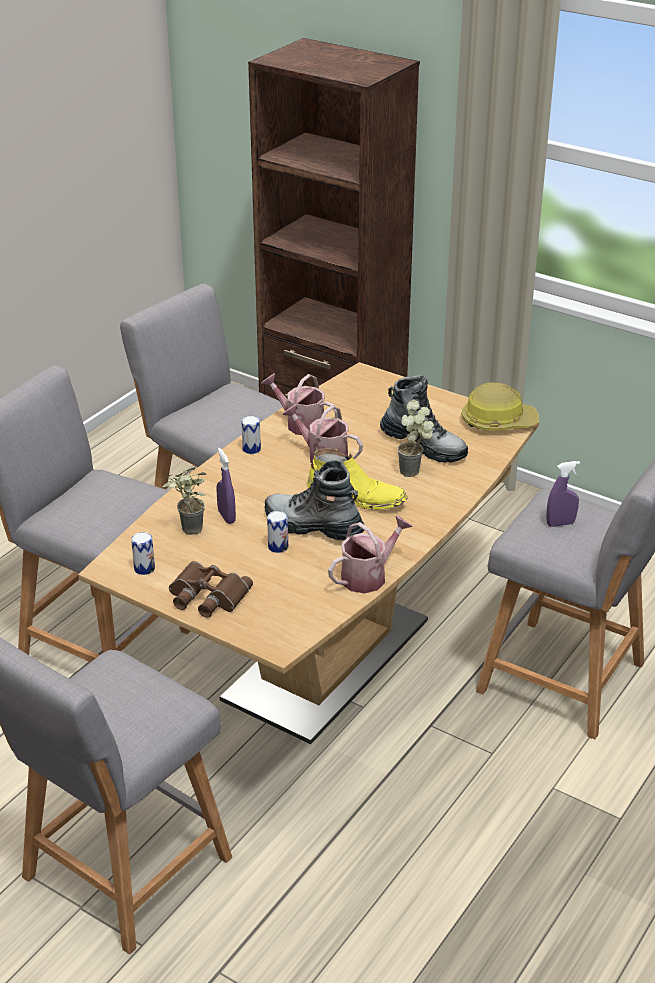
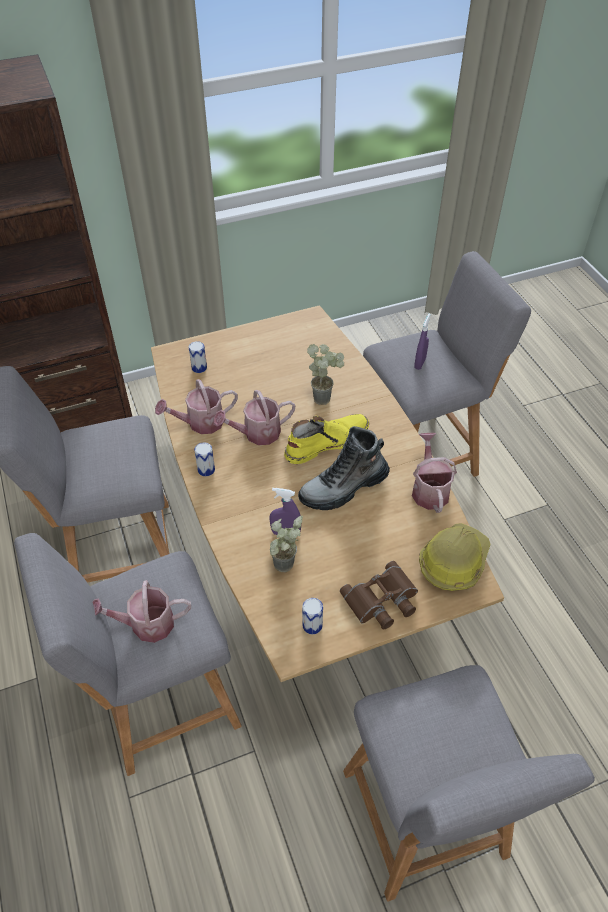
camera: 55 degrees left, 15 degrees up
can [267,511,288,553] -> can moved to [189,341,207,373]
boot [380,375,468,462] -> none
hard hat [461,383,539,431] -> hard hat moved to [419,523,490,591]
none -> watering can [92,580,191,643]

